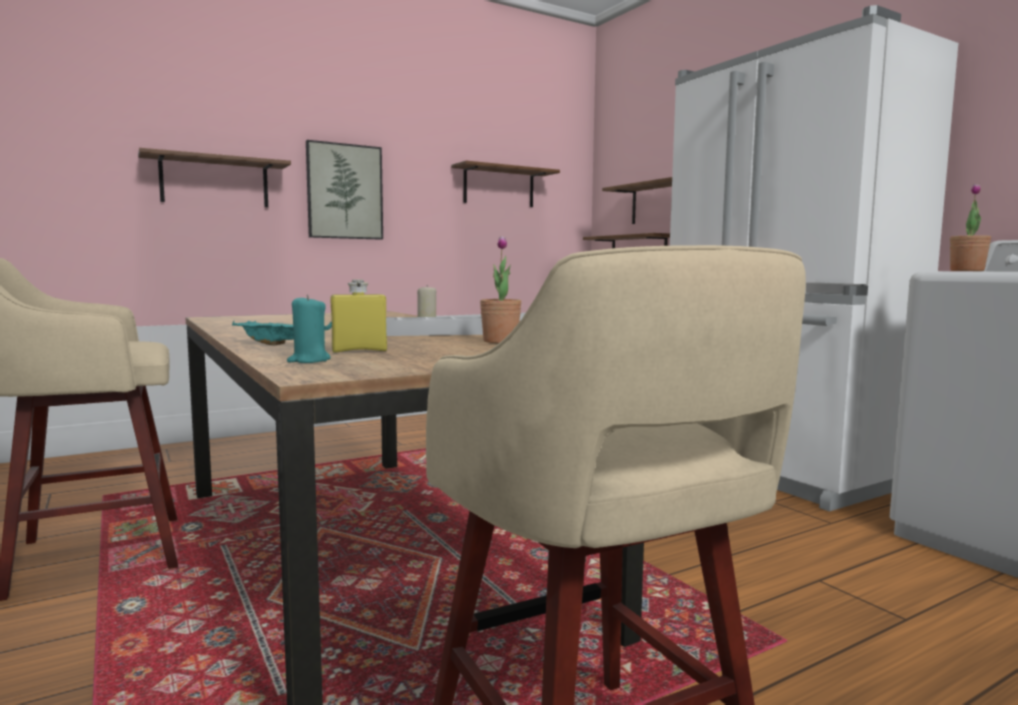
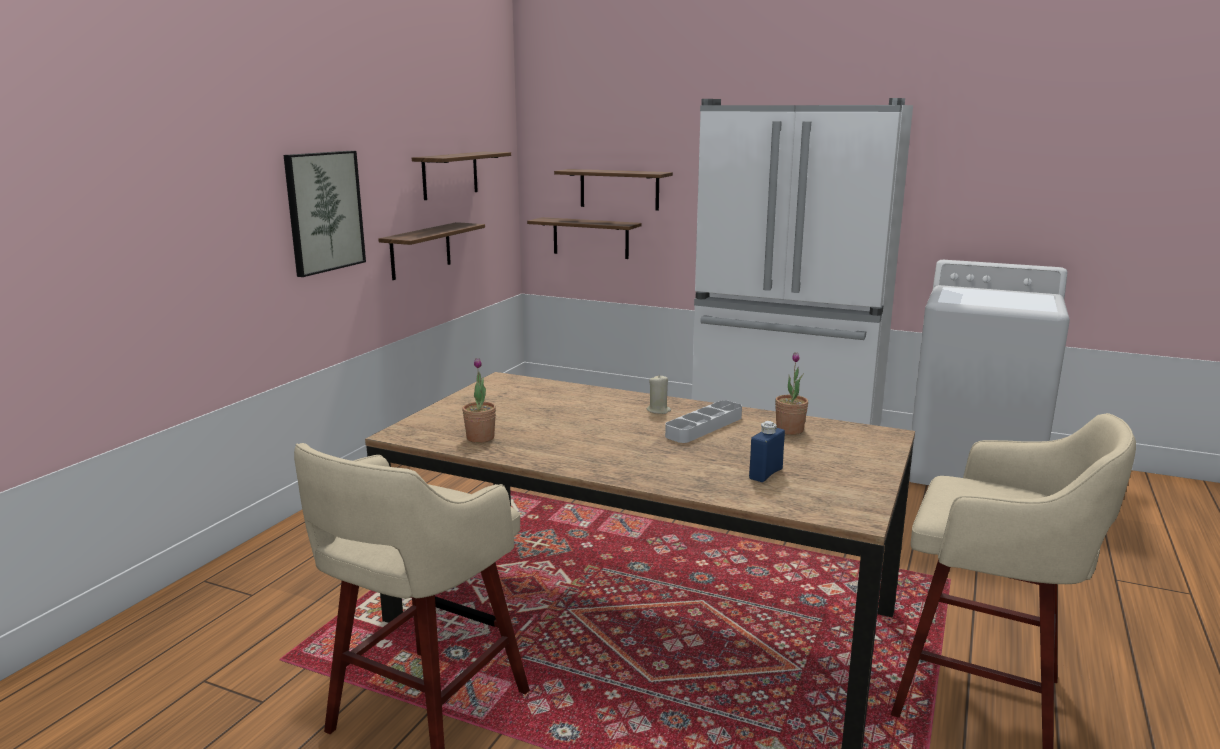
camera: 35 degrees left, 10 degrees up
shelf [138,148,291,207] -> shelf moved to [378,222,485,280]
turquoise tray [232,321,332,345] -> none
turquoise candle [287,295,331,363] -> none
yellow bottle [330,280,387,353] -> blue bottle [749,421,785,482]
potted plant [950,184,991,271] -> potted plant moved to [462,358,496,443]

